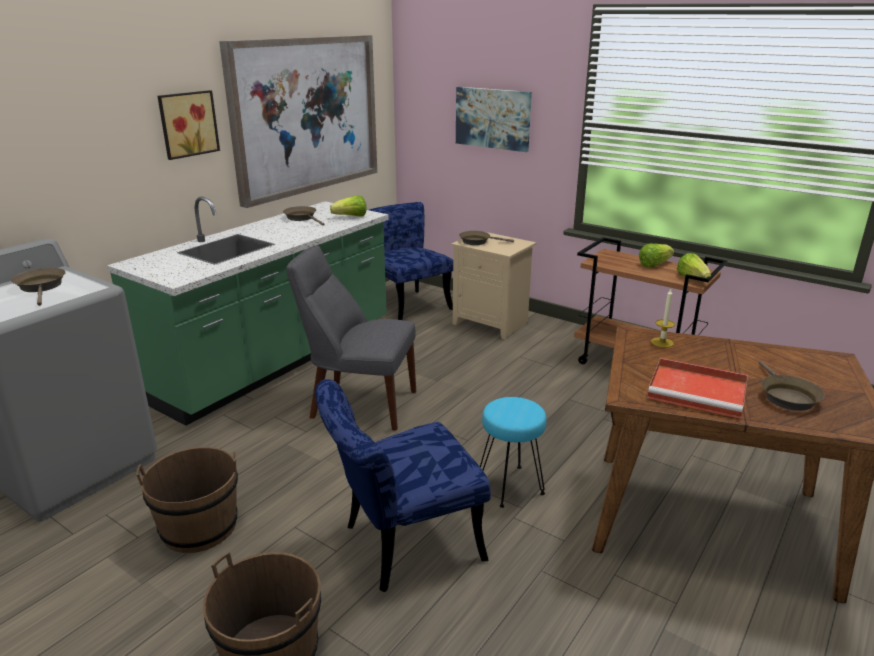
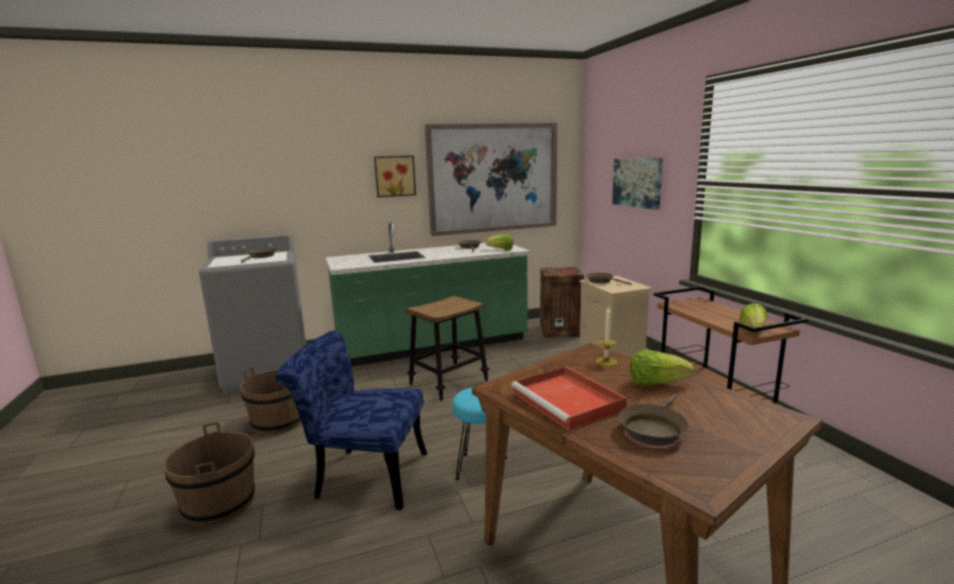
camera: 35 degrees right, 10 degrees down
grey chair [286,245,416,431] -> stool [406,296,489,401]
blue chair [369,202,453,320] -> crate [540,267,584,337]
lettuce [639,244,674,267] -> lettuce moved to [630,350,694,386]

